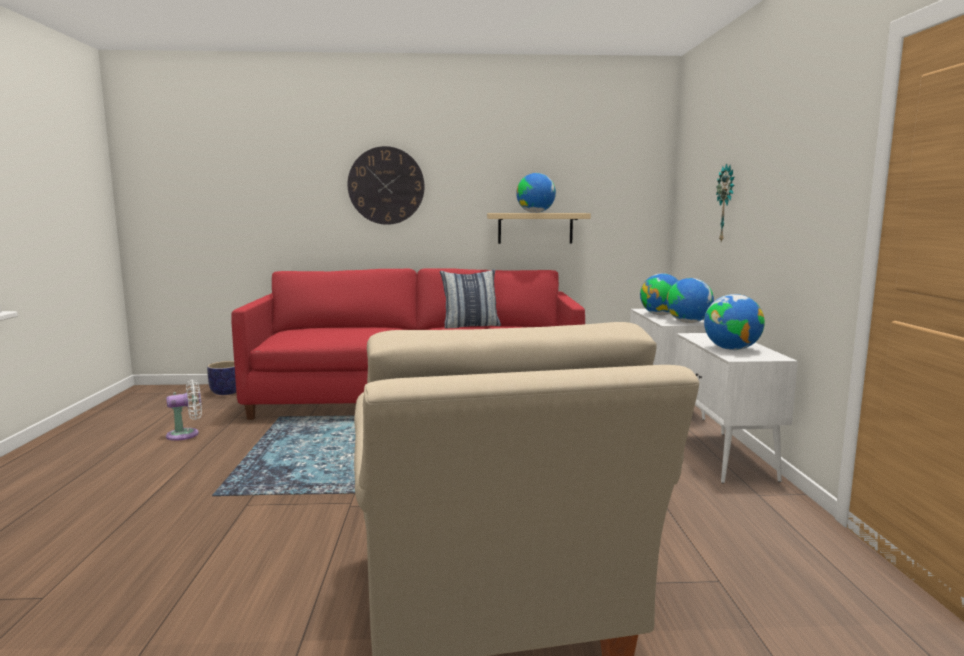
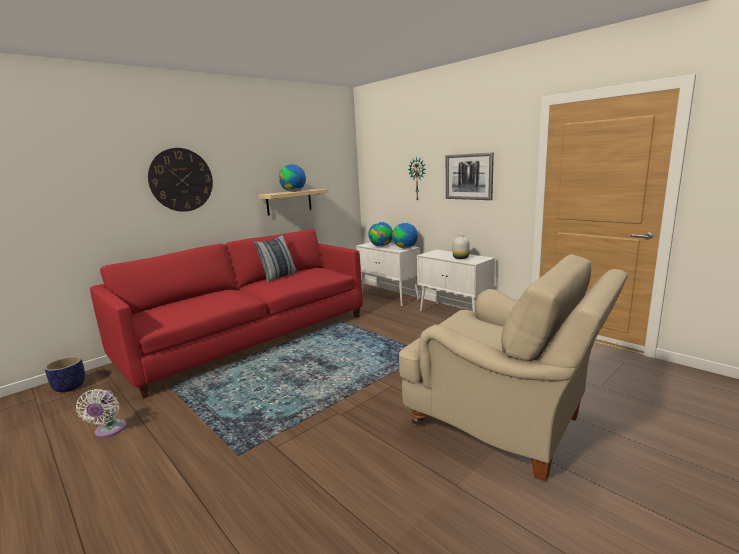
camera: 40 degrees left, 5 degrees up
white fan [166,379,202,441] -> white fan turned 150 degrees clockwise [76,389,127,438]
globe [704,294,765,350] -> white vase [453,235,470,259]
none -> picture [446,152,494,200]

